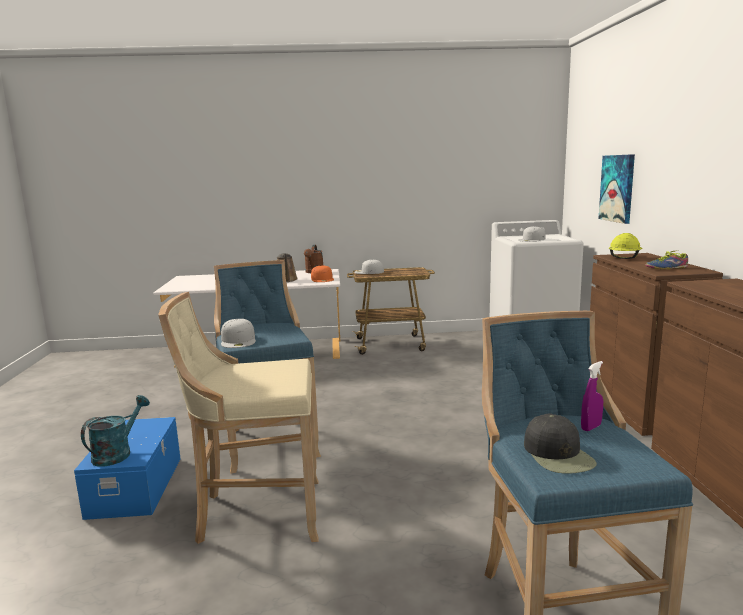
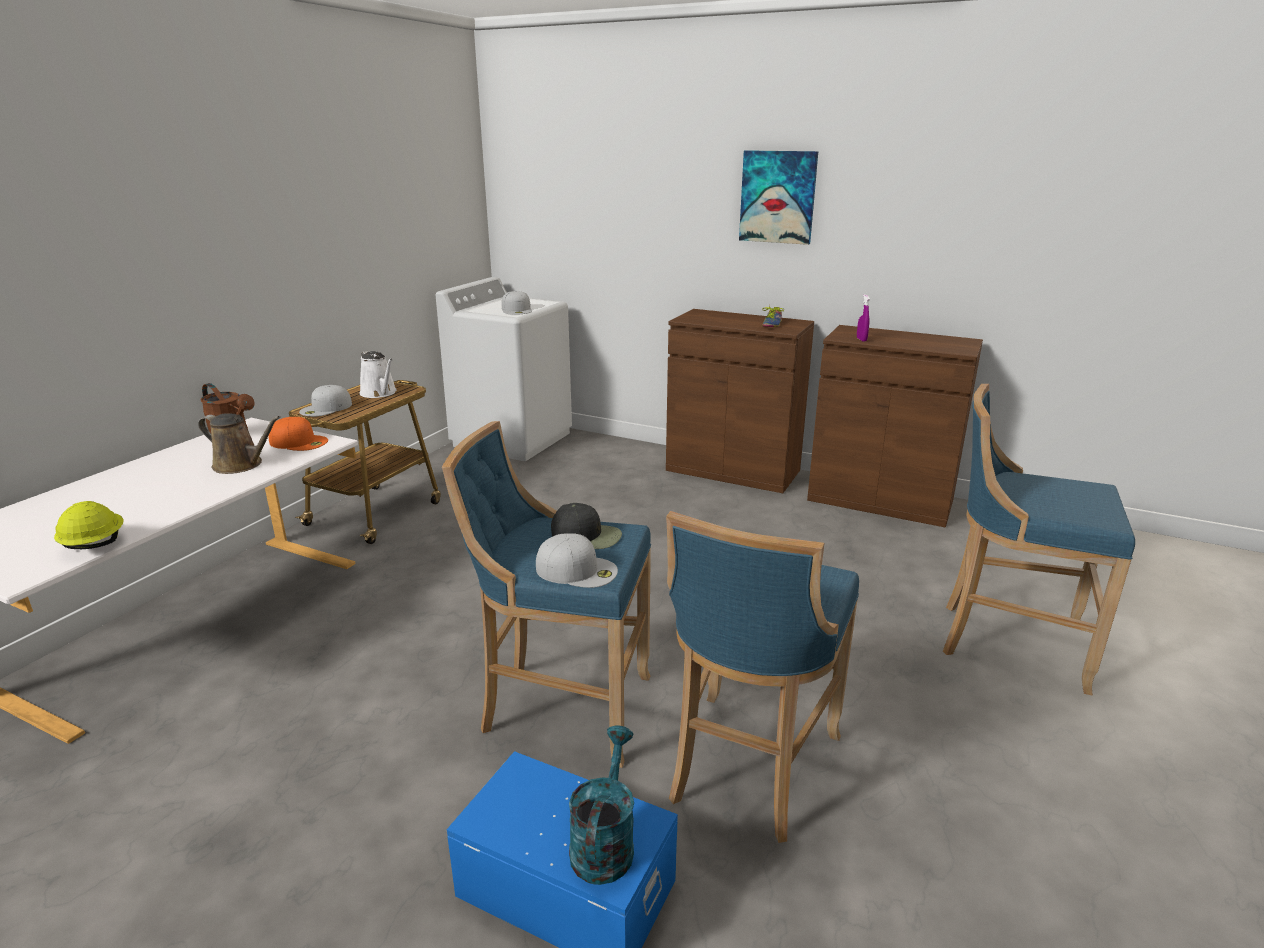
camera: 60 degrees left, 10 degrees up
turquoise watering can [81,395,150,467] -> turquoise watering can turned 45 degrees clockwise [569,725,634,885]
beige stool [158,292,319,544] -> blue stool [666,511,859,843]
black cap [524,413,597,474] -> black cap moved to [551,503,622,549]
purple spray bottle [581,361,603,431] -> purple spray bottle moved to [857,294,870,342]
picture [599,154,635,224] -> picture moved to [739,150,818,245]
yellow hard hat [609,233,643,259] -> yellow hard hat moved to [54,501,123,549]
none -> white watering can [360,351,397,398]

